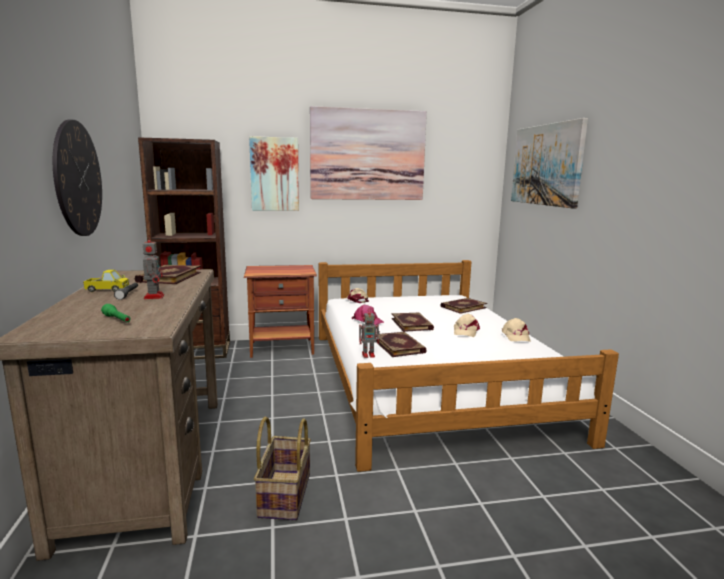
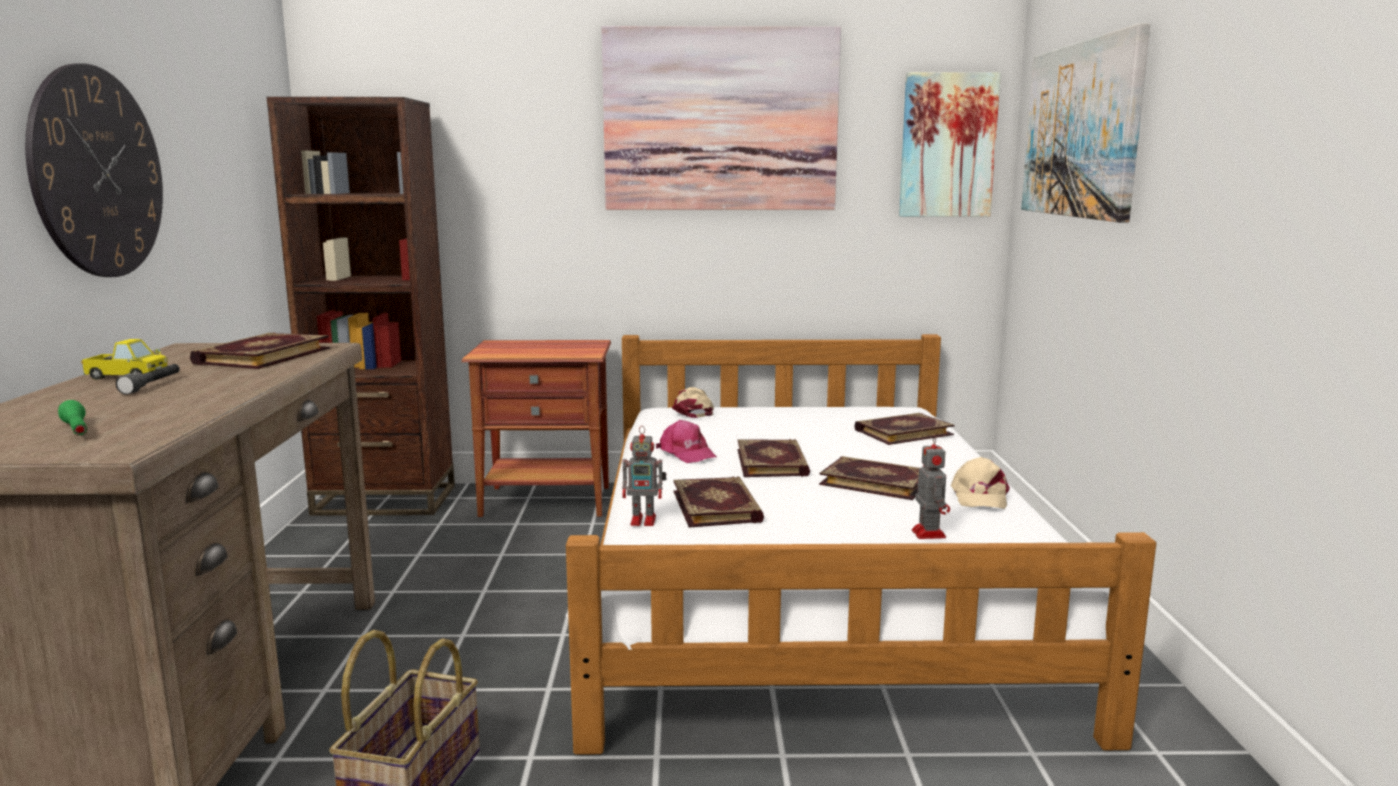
camera: 10 degrees right, 0 degrees up
toy robot [143,234,164,299] -> toy robot moved to [912,435,950,539]
picture [249,136,299,211] -> picture moved to [899,72,1001,217]
beige cap [454,314,480,337] -> book [819,456,919,500]

